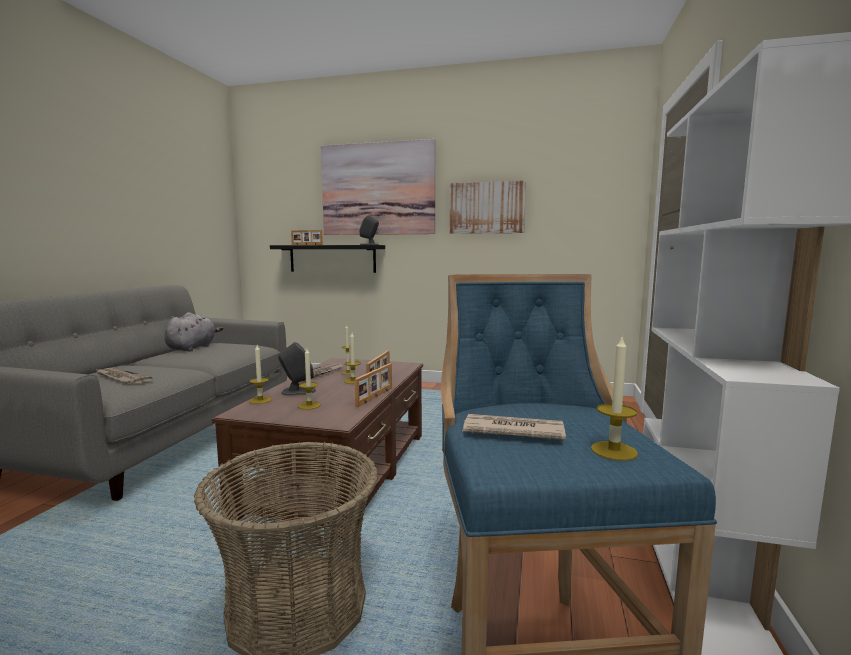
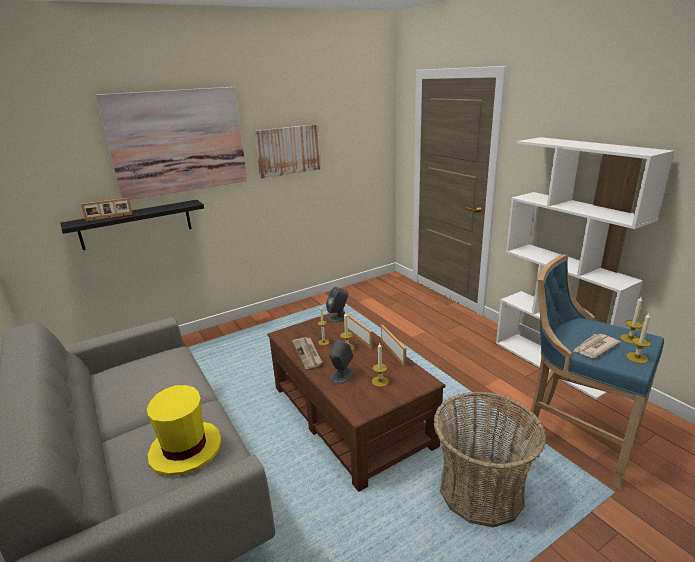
camera: 45 degrees left, 15 degrees up
newspaper [95,367,152,384] -> yellow hat [147,385,221,476]
grey plush toy [164,312,223,352] -> none
candle [249,345,272,404] -> candle moved to [626,313,651,364]
grey speaker [359,215,379,245] -> grey speaker moved to [326,287,348,322]

